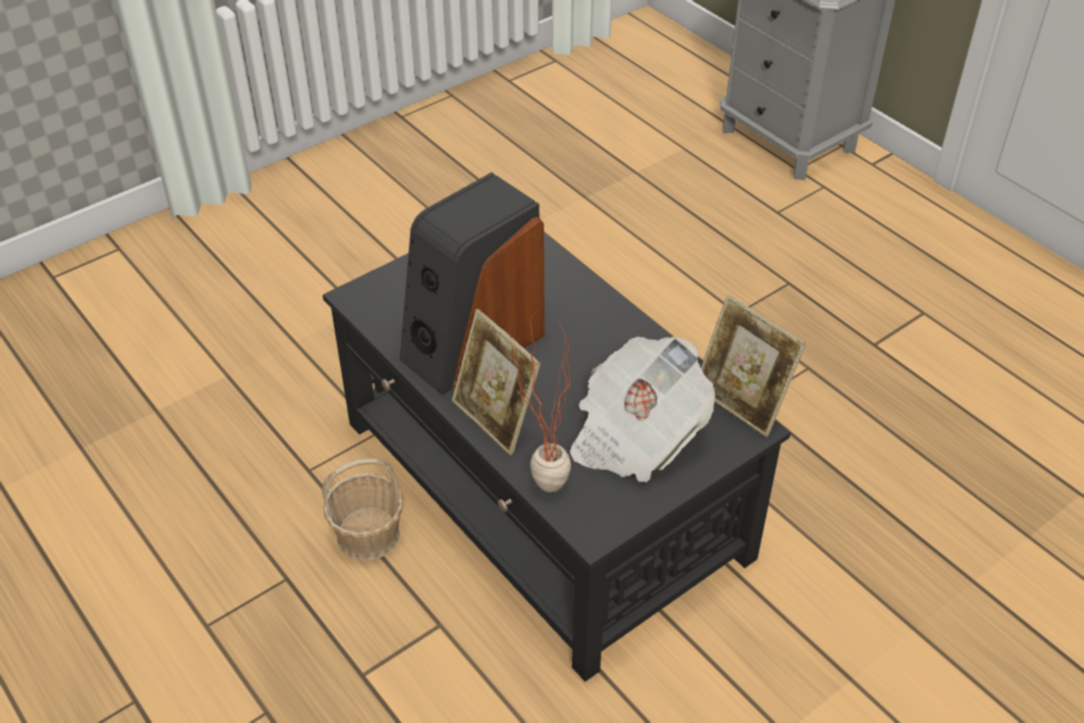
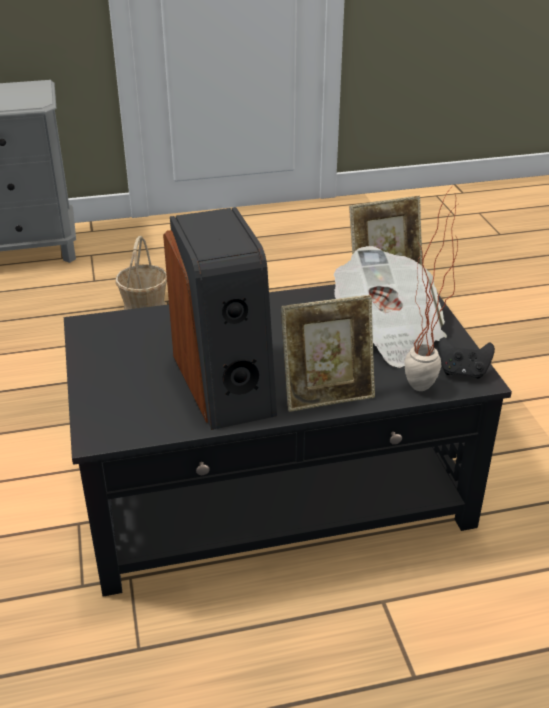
camera: 65 degrees left, 10 degrees down
basket [322,458,404,561] -> basket moved to [115,236,167,310]
none -> black game controller [438,337,495,379]

